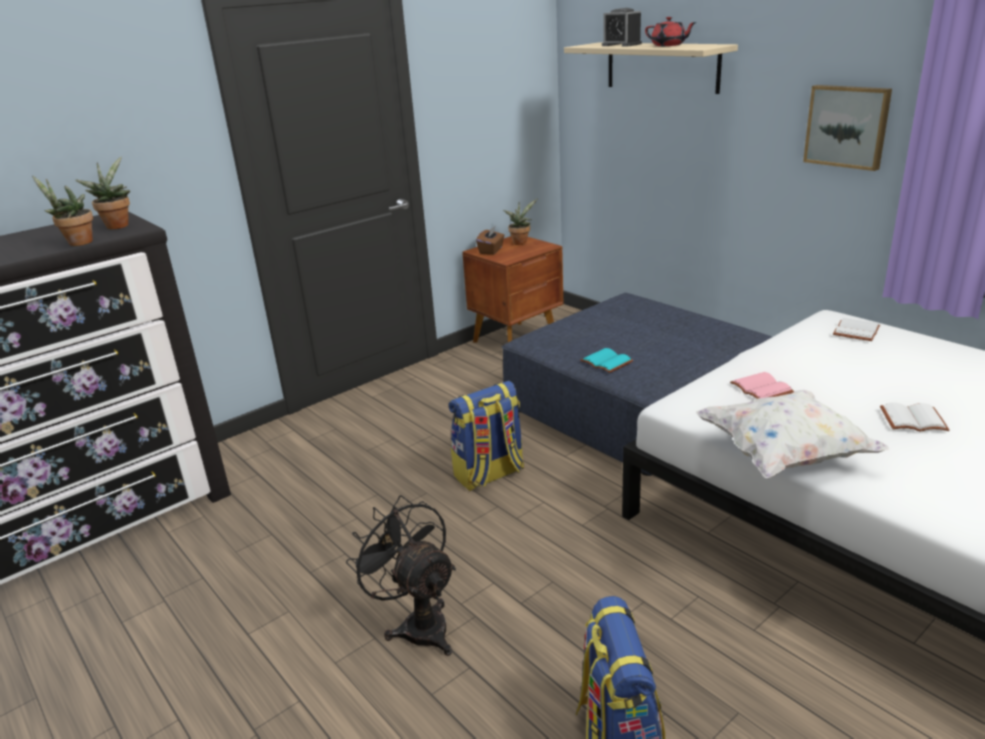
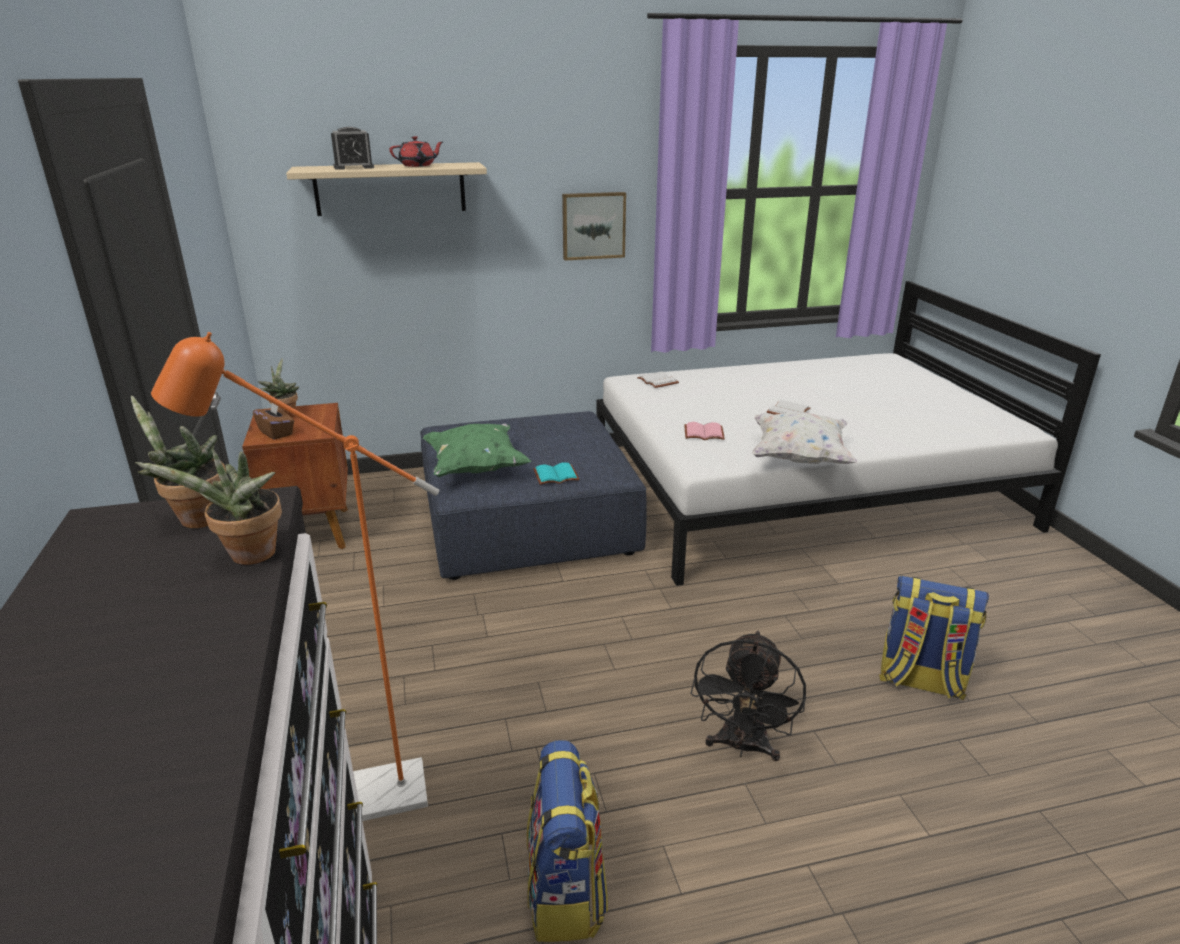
camera: 65 degrees left, 0 degrees up
black fan [346,495,456,656] -> black fan turned 60 degrees counterclockwise [691,631,806,761]
backpack [449,381,524,491] -> backpack moved to [527,740,608,942]
none -> orange floor lamp [151,332,439,821]
none -> green pillow [423,423,531,477]

